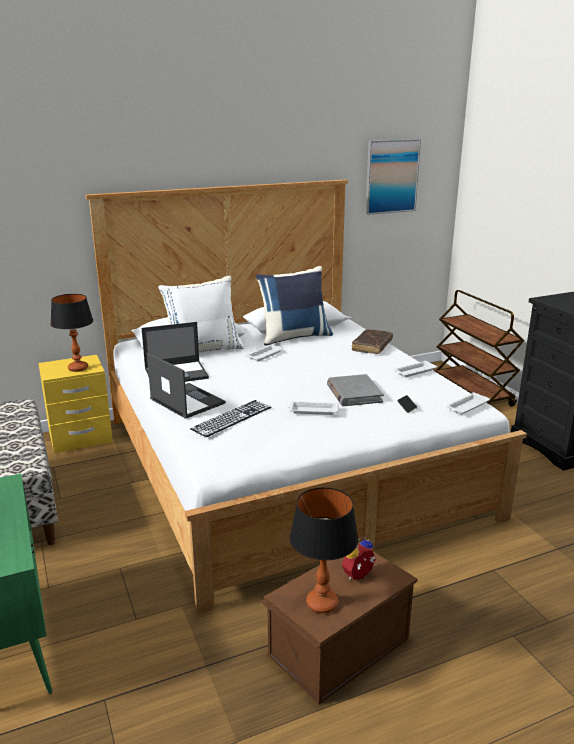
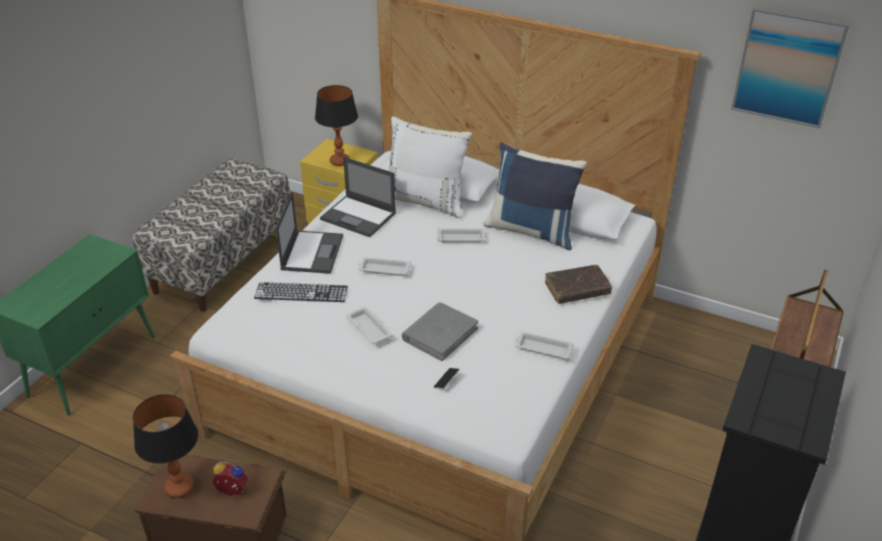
camera: 50 degrees right, 15 degrees up
white tray [446,392,490,415] -> white tray moved to [358,257,411,276]

